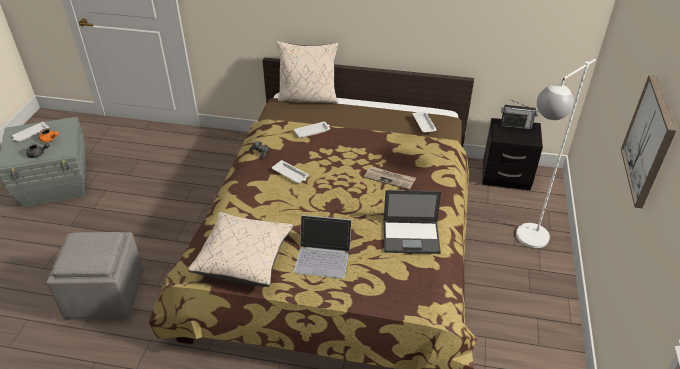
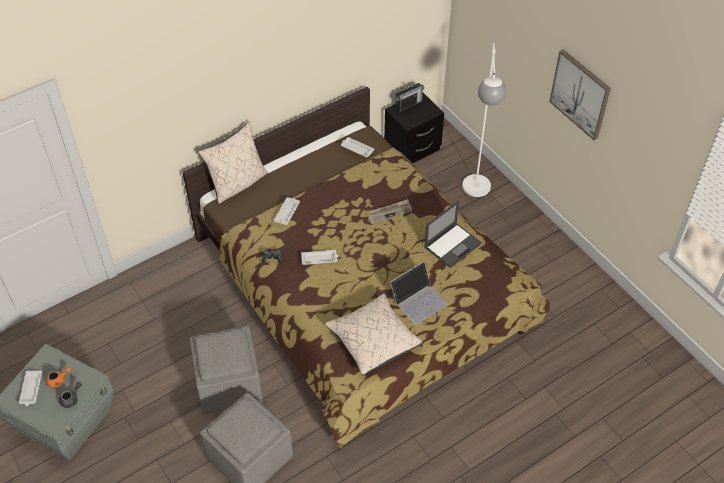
camera: 45 degrees left, 10 degrees up
none -> grey ottoman [190,326,263,414]

